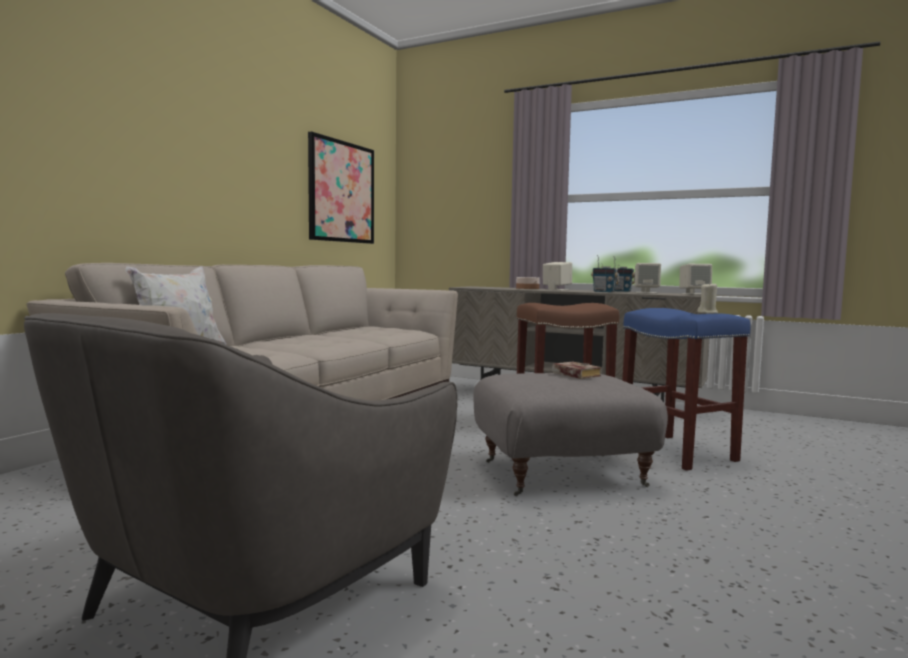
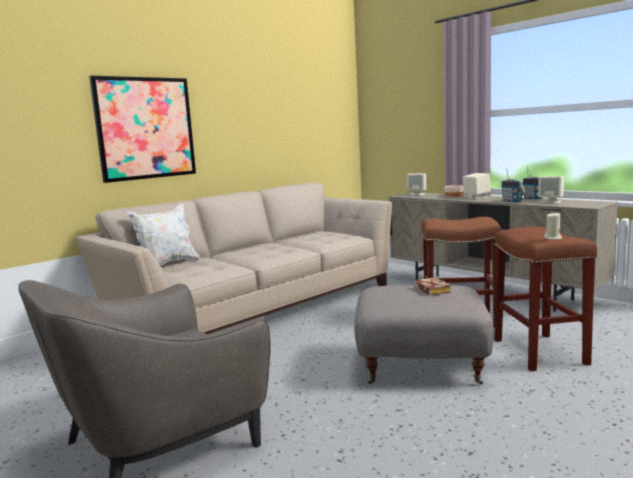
camera: 20 degrees right, 5 degrees up
picture [308,132,374,244] -> picture moved to [89,76,196,183]
blue stool [622,308,750,471] -> brown stool [494,227,597,371]
beige speaker [679,264,712,295] -> beige speaker moved to [407,173,426,196]

